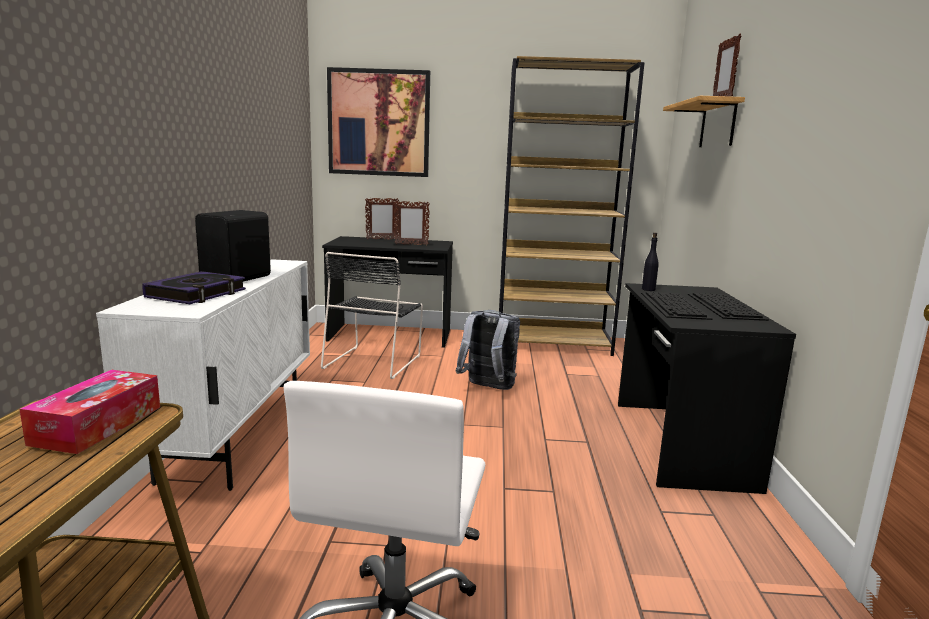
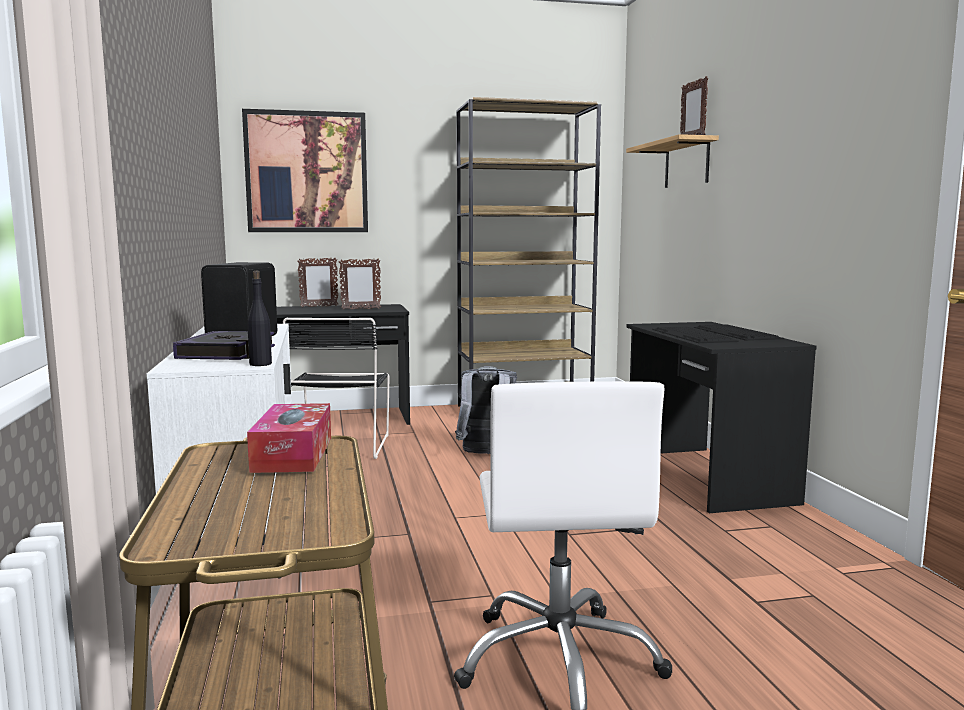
camera: 15 degrees left, 5 degrees down
black bottle [642,233,659,291] -> black bottle moved to [247,271,272,366]

